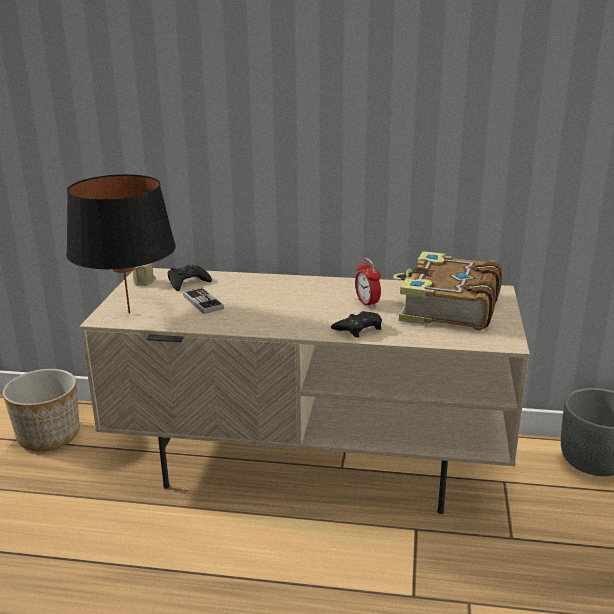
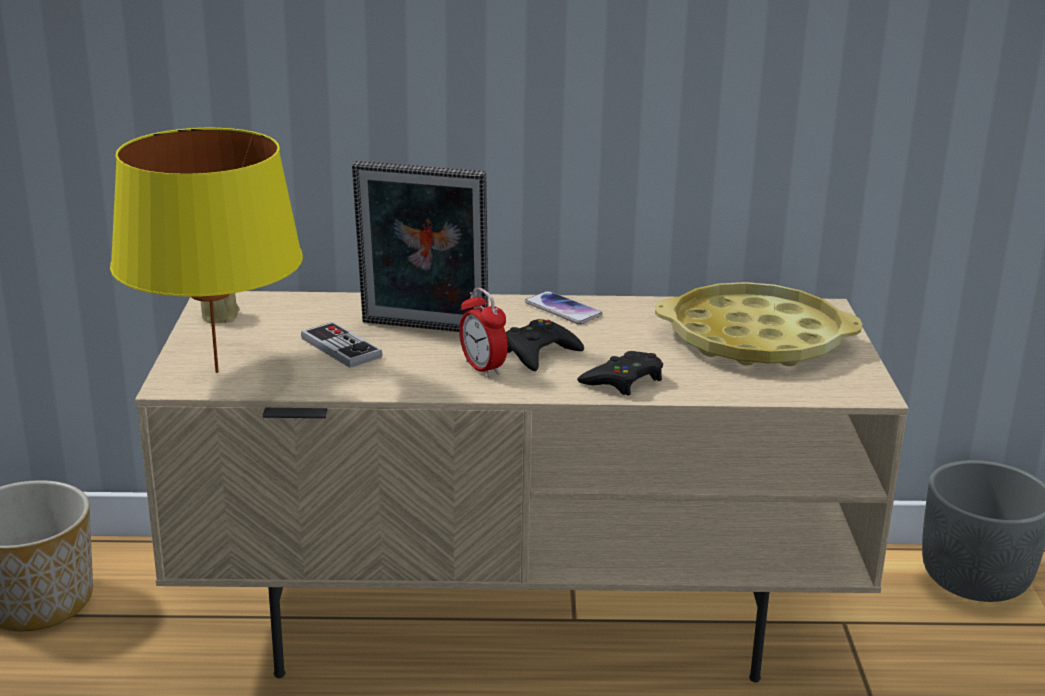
camera: 10 degrees left, 0 degrees up
black table lamp [66,174,176,313] -> yellow table lamp [110,128,303,373]
black game controller [168,265,212,291] -> black game controller moved to [506,319,584,371]
alarm clock [355,258,381,309] -> alarm clock moved to [459,288,508,377]
book [393,251,502,330] -> yellow tray [655,282,862,366]
none -> picture frame [352,161,488,332]
none -> phone [525,291,603,325]

